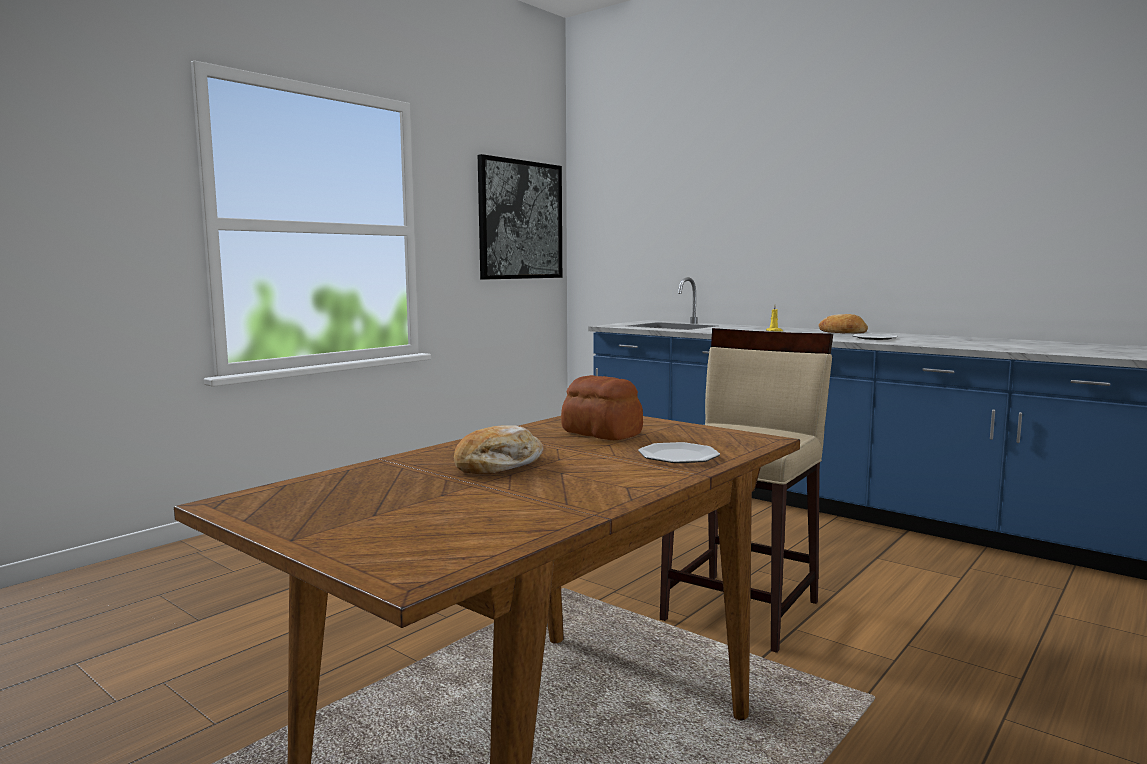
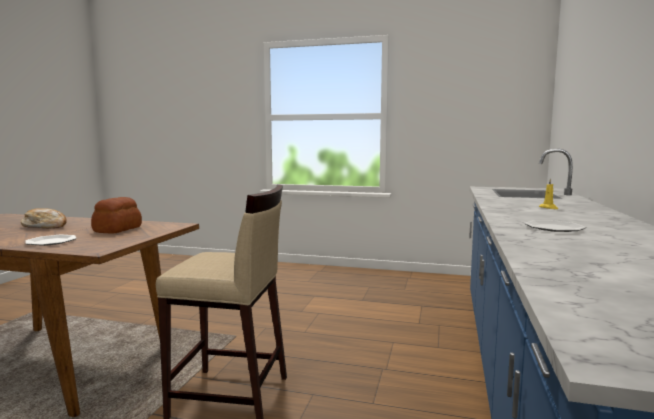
camera: 65 degrees right, 0 degrees up
picture [478,154,562,280] -> none
bread [819,314,868,333] -> none

